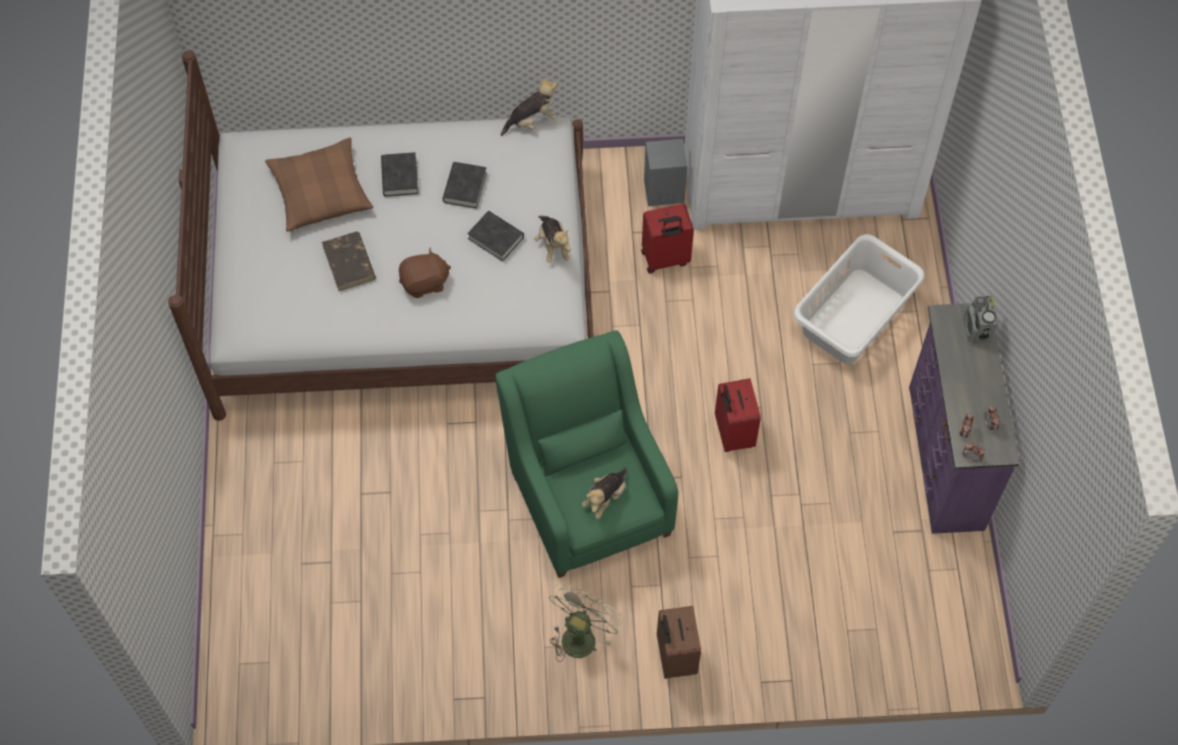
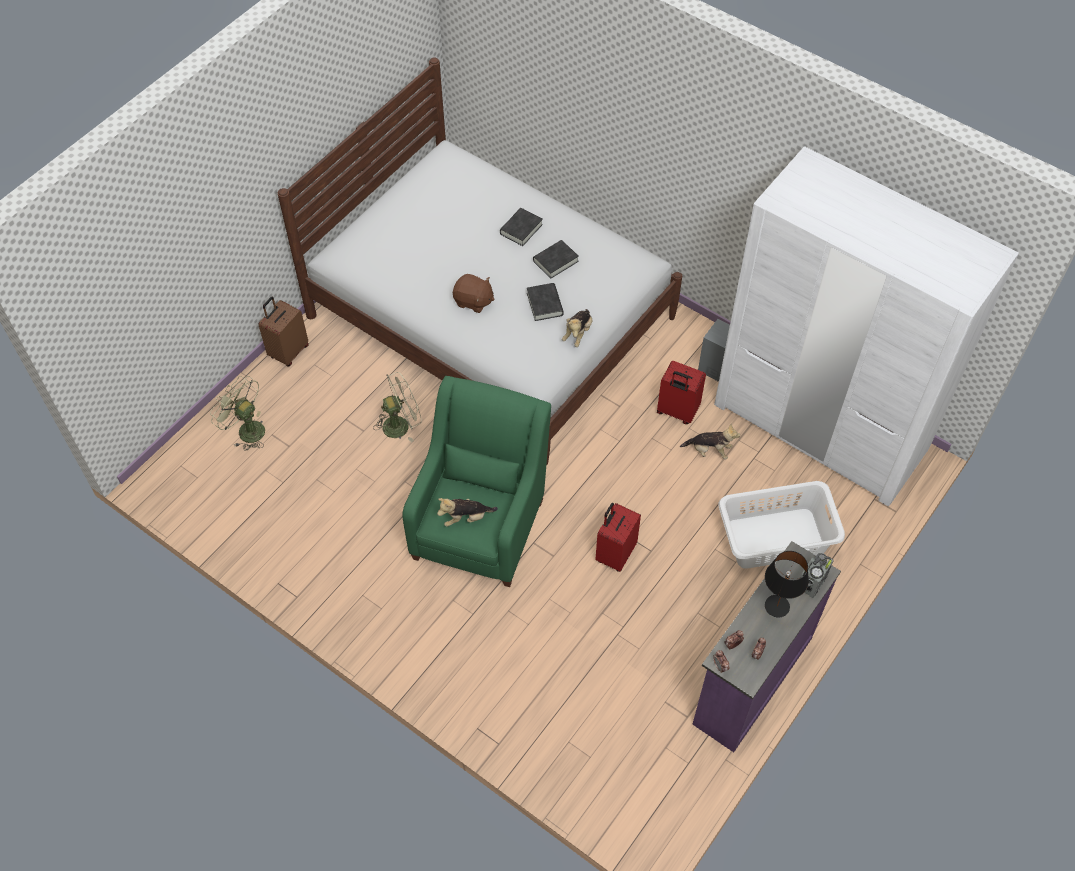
camera: 40 degrees right, 5 degrees down
brown pillow [265,138,373,232] -> none
brown book [322,232,376,291] -> none
plush toy [501,77,557,136] -> plush toy moved to [680,424,740,459]
beige fan [549,584,622,662] -> beige fan moved to [373,372,422,443]
brown suitcase [657,606,701,679] -> brown suitcase moved to [258,297,309,366]
none -> green fan [210,376,265,451]
none -> black table lamp [765,551,809,617]

